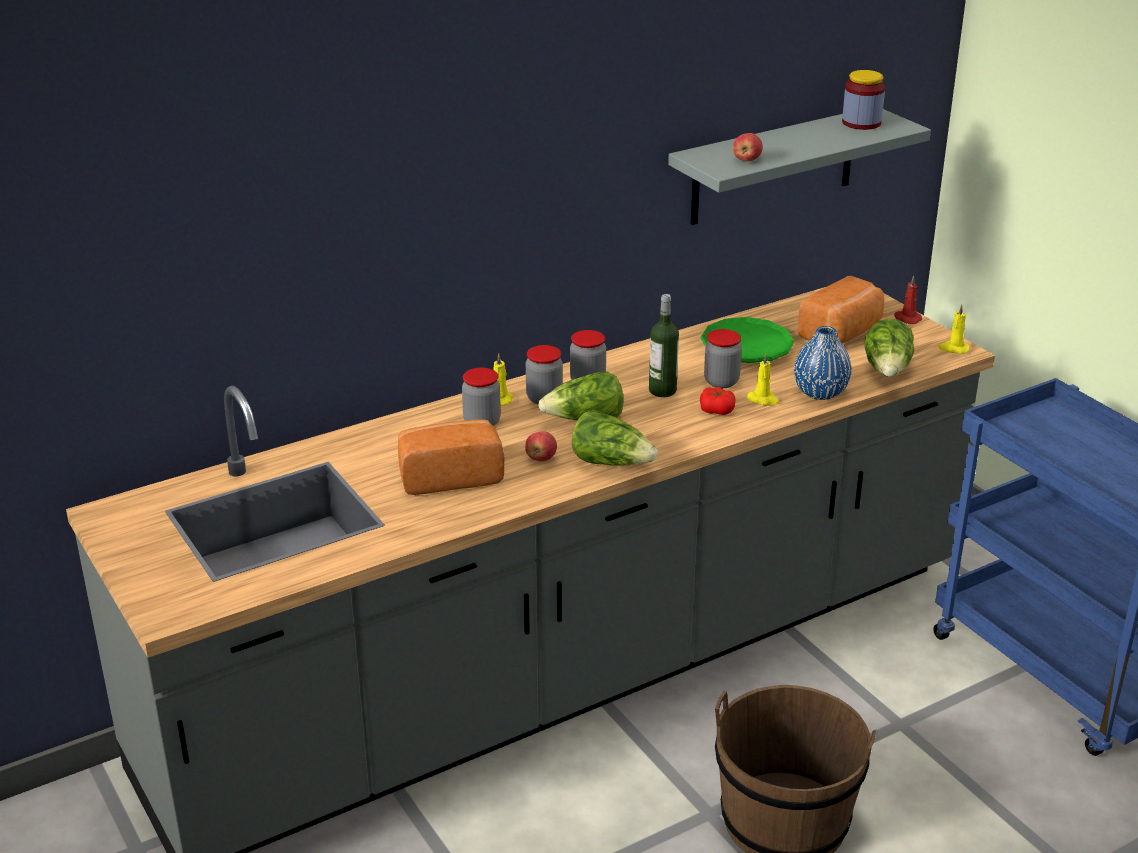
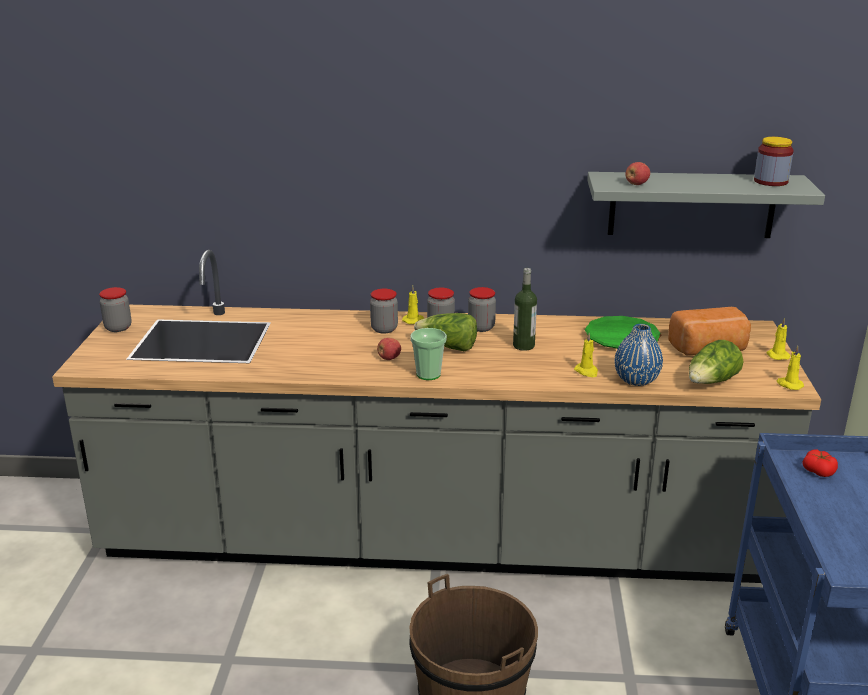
camera: 35 degrees right, 5 degrees down
bread [398,419,504,495] -> none
lettuce [572,410,658,466] -> cup [410,328,447,380]
tomato [700,387,736,415] -> tomato moved to [803,449,838,477]
jar [704,329,742,388] -> jar moved to [99,287,132,332]
red candle [894,275,922,324] -> yellow candle [767,318,791,360]

